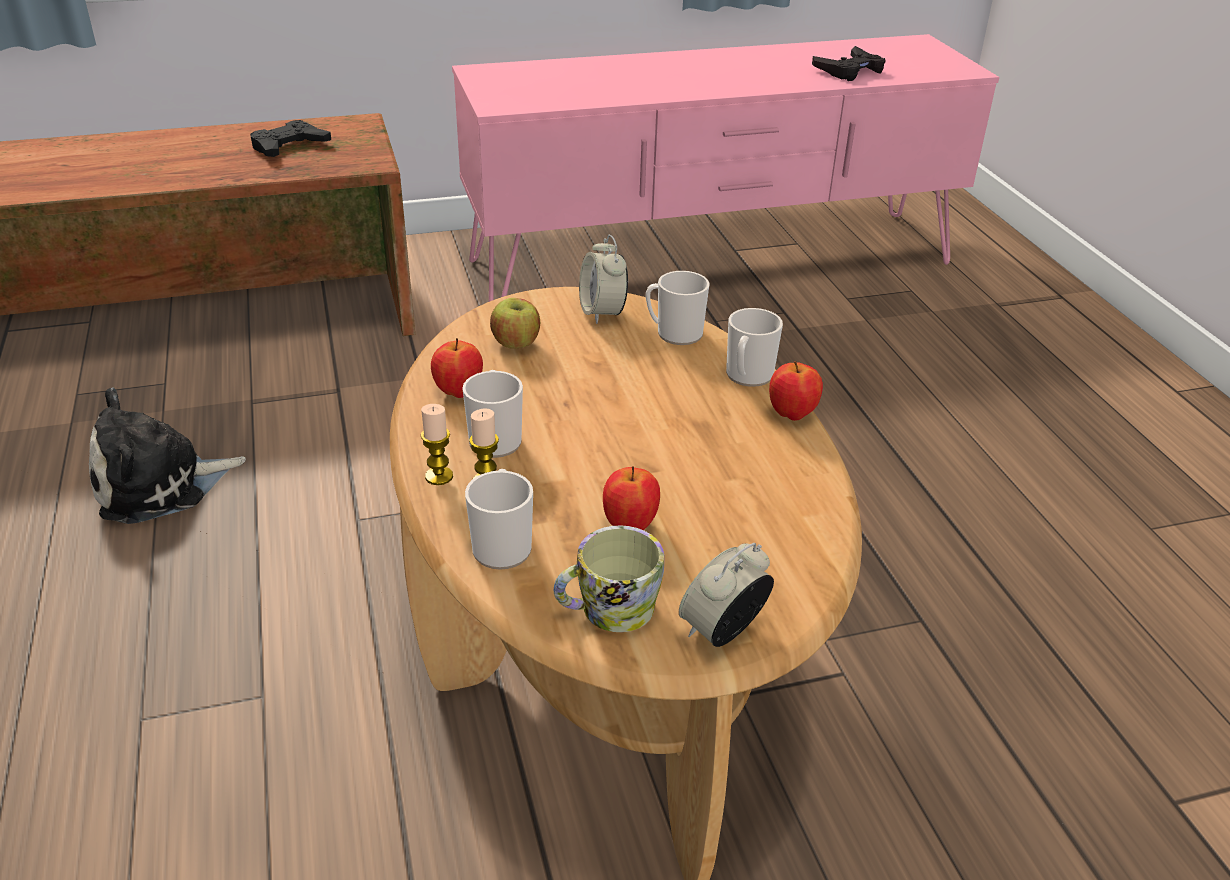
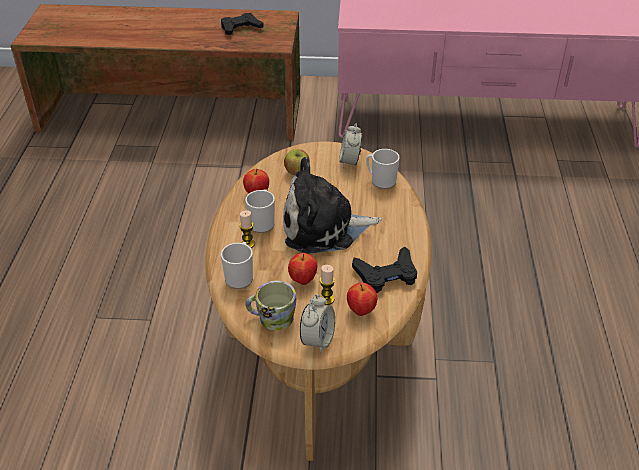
camera: 20 degrees right, 5 degrees up
plush toy [89,387,246,524] -> plush toy moved to [283,157,381,253]
candle [421,404,453,485] -> candle moved to [320,265,335,305]
alarm clock [679,543,774,647] -> alarm clock turned 135 degrees clockwise [300,294,335,353]
mug [726,308,783,387] -> none
apple [769,361,823,421] -> apple moved to [347,283,377,316]
black game controller [812,46,885,81] -> black game controller moved to [352,246,417,293]

